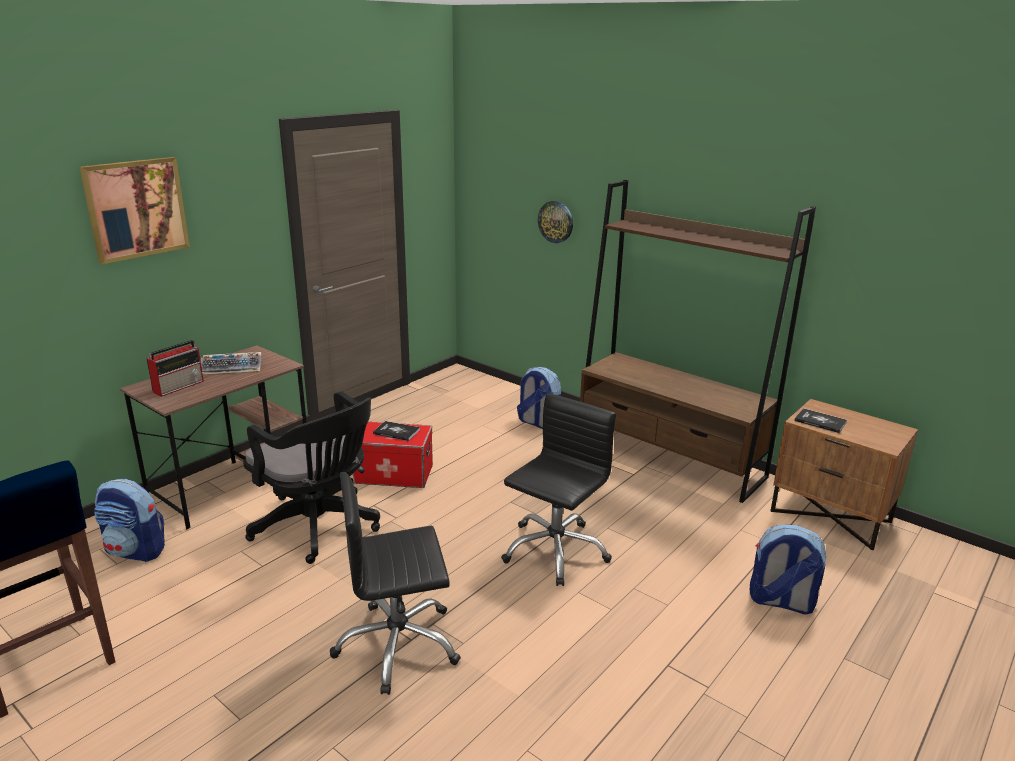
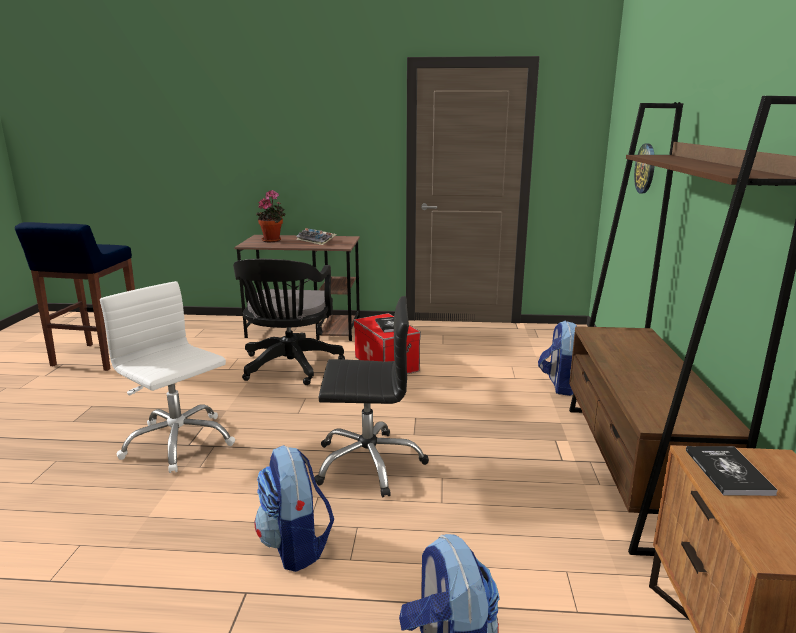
camera: 55 degrees right, 5 degrees down
picture [80,157,190,264] -> none
backpack [94,479,165,562] -> backpack moved to [255,445,334,572]
radio [146,340,204,397] -> potted plant [256,190,285,242]
black office chair [330,472,461,695] -> white office chair [100,281,235,473]

